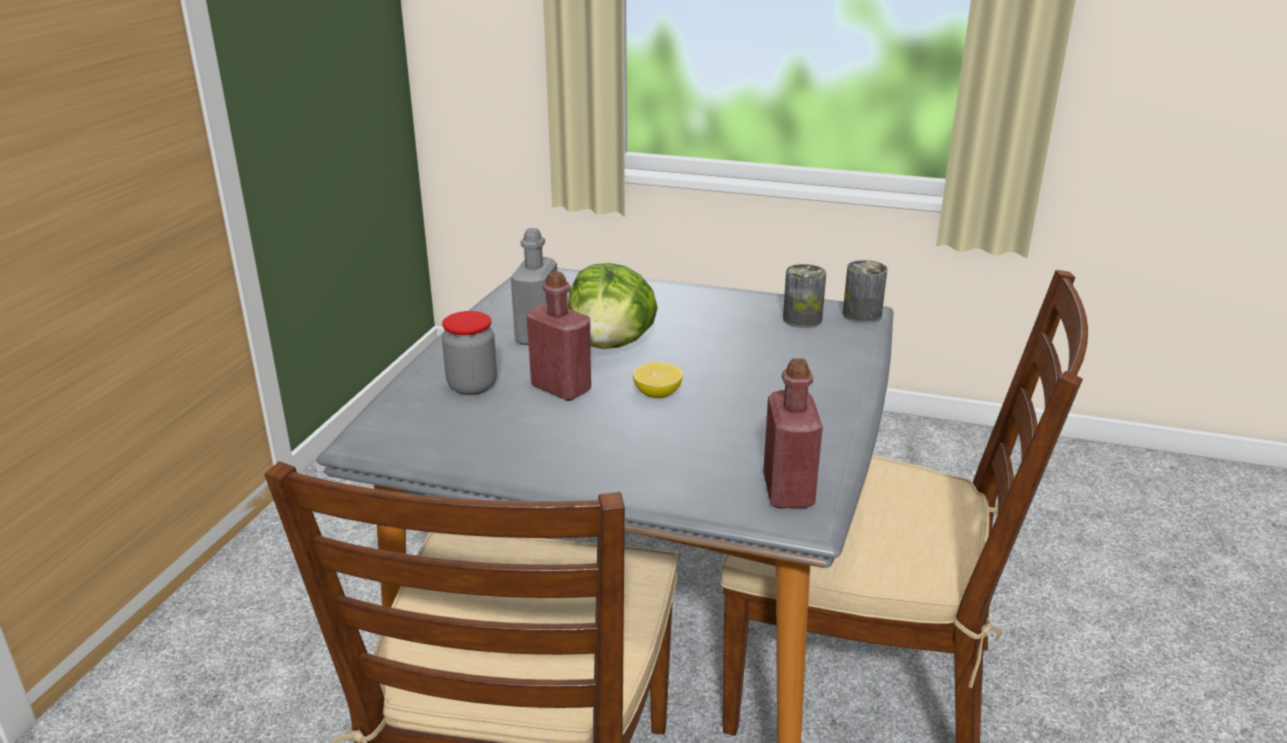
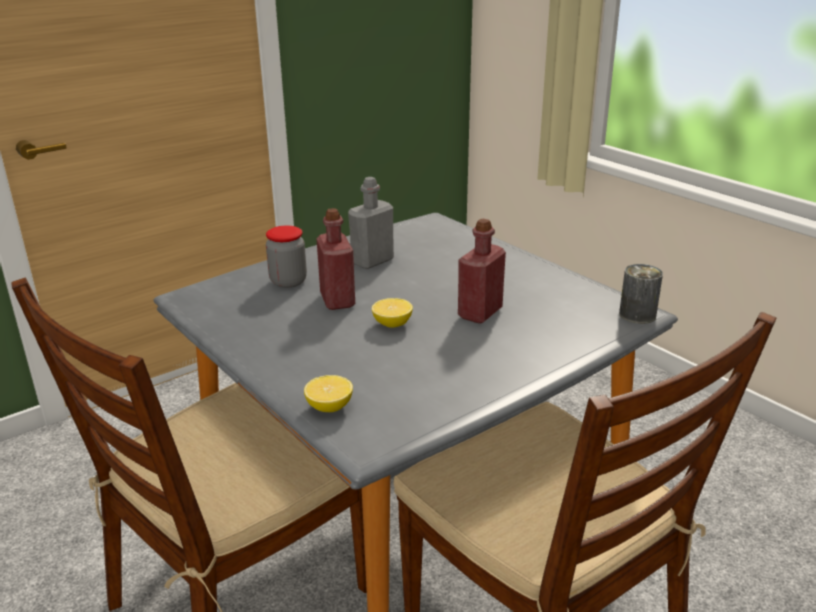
camera: 35 degrees right, 0 degrees up
lettuce [568,263,658,349] -> none
red bottle [763,358,823,508] -> red bottle moved to [458,219,506,324]
can [783,264,826,328] -> none
none -> lemon [304,375,353,412]

